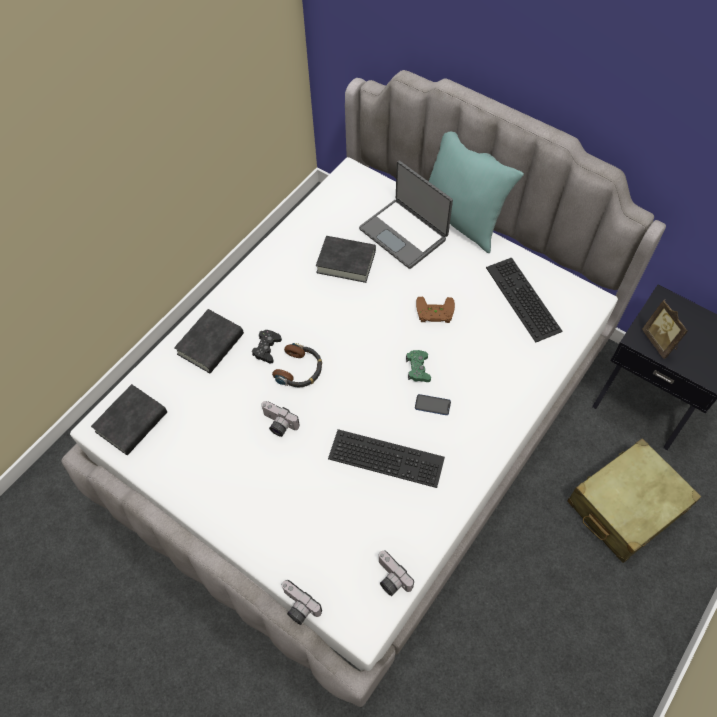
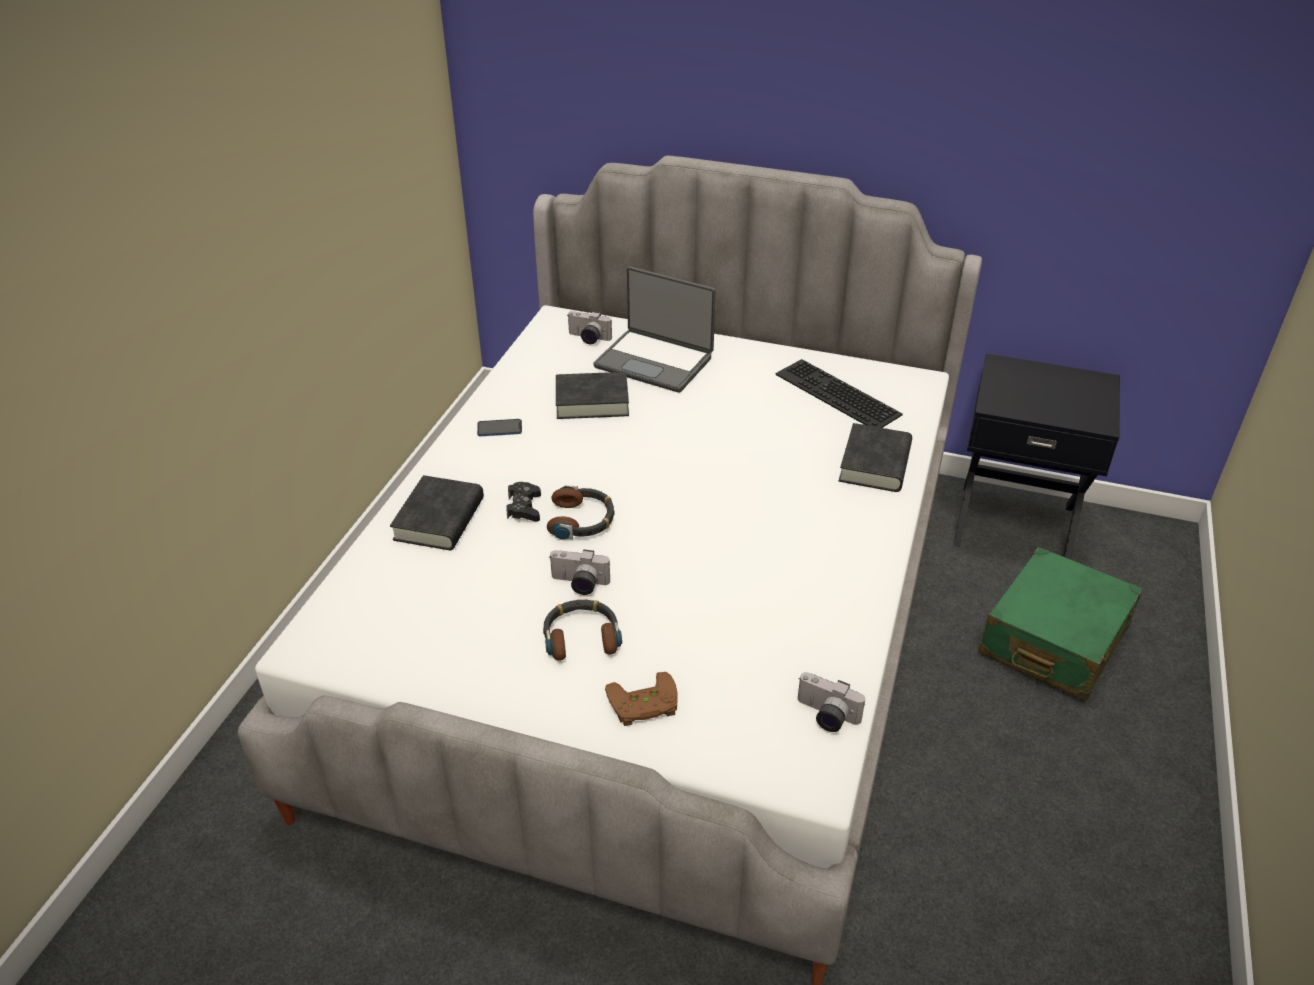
camera: 20 degrees left, 20 degrees down
black book [91,384,167,455] -> black book moved to [839,423,912,492]
camera [282,580,322,625] -> camera moved to [568,311,612,344]
keyboard [328,429,445,488] -> none
green game controller [406,350,431,382] -> none
phone [415,394,451,415] -> phone moved to [477,419,522,436]
brown game controller [416,297,455,323] -> brown game controller moved to [605,672,678,726]
turquoise pillow [429,132,524,253] -> none
beige suitcase [568,438,702,563] -> green suitcase [979,547,1143,701]
picture frame [642,300,689,359] -> none
none -> headphones [543,600,622,661]

